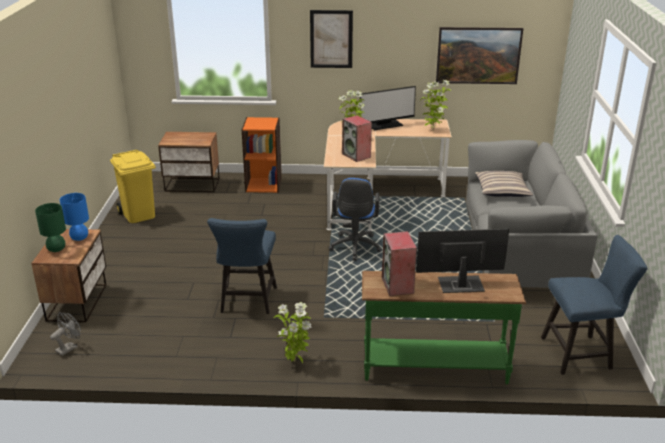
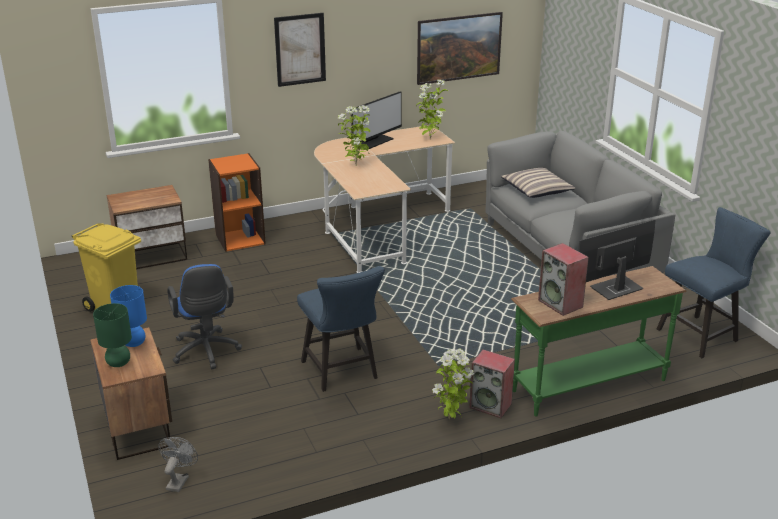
camera: 25 degrees left, 0 degrees up
blue office chair [329,178,382,261] -> blue office chair moved to [167,264,242,369]
speaker [342,115,372,162] -> speaker moved to [469,350,515,418]

